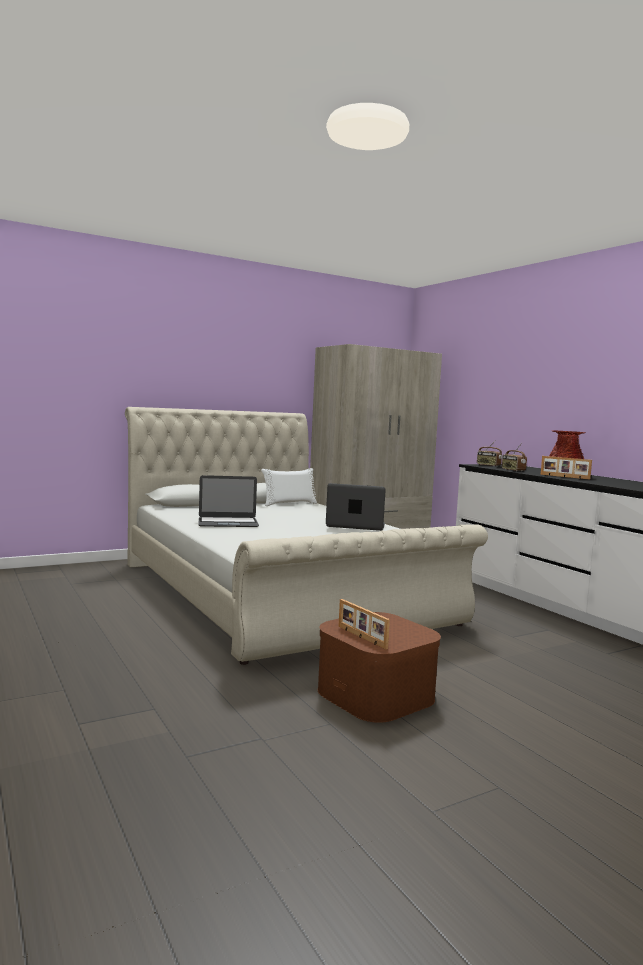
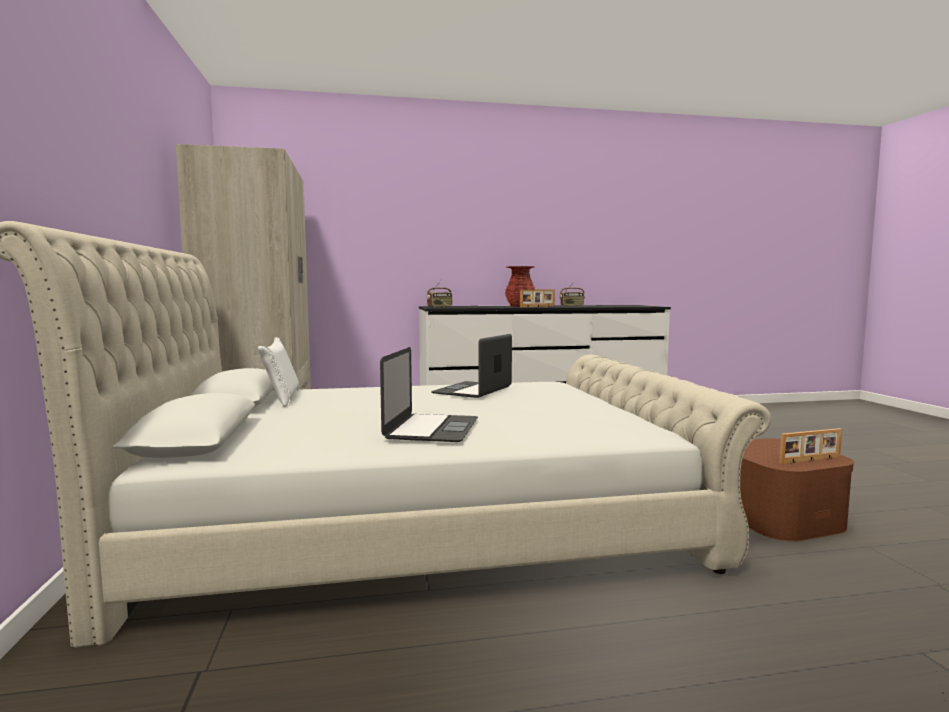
camera: 70 degrees left, 0 degrees up
radio [502,443,527,471] -> radio moved to [559,280,585,306]

